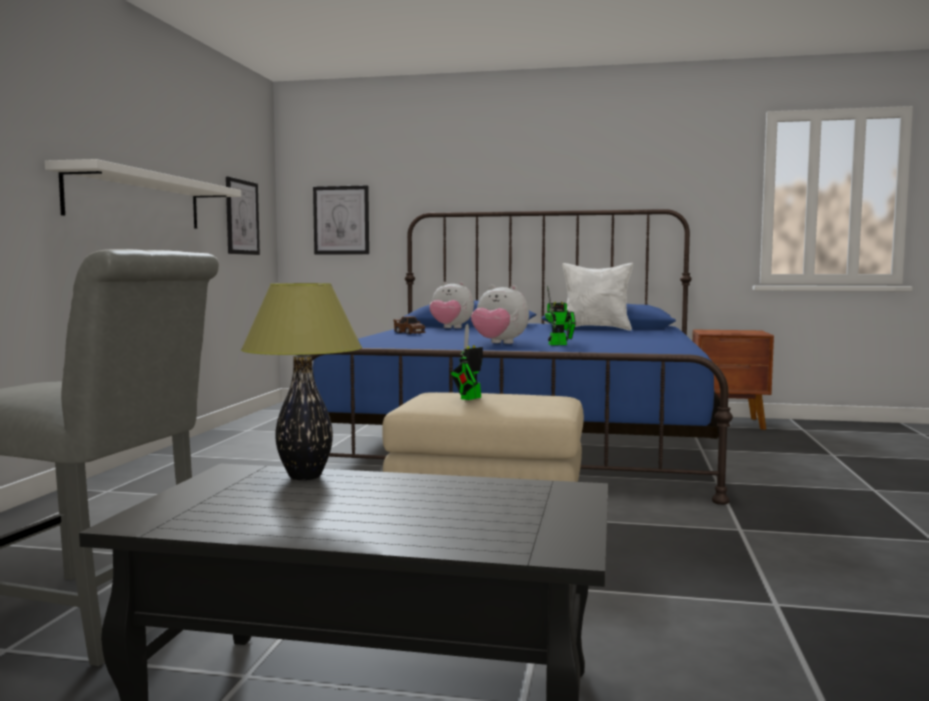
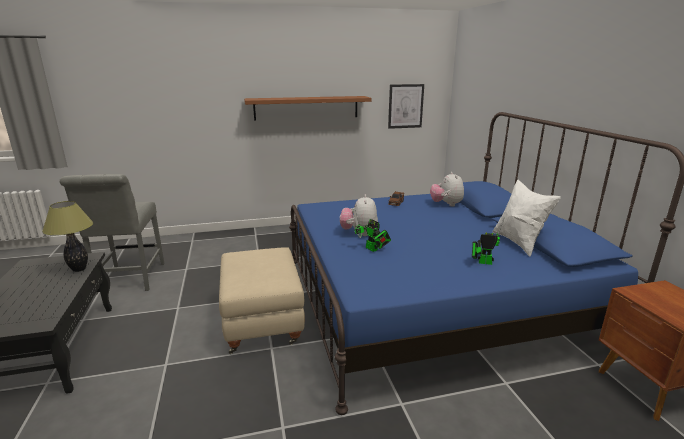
camera: 65 degrees right, 15 degrees up
white shelf [45,159,241,229] -> brown shelf [244,96,371,121]
picture [313,185,369,255] -> none
toy robot [451,323,483,400] -> toy robot moved to [472,217,505,265]

